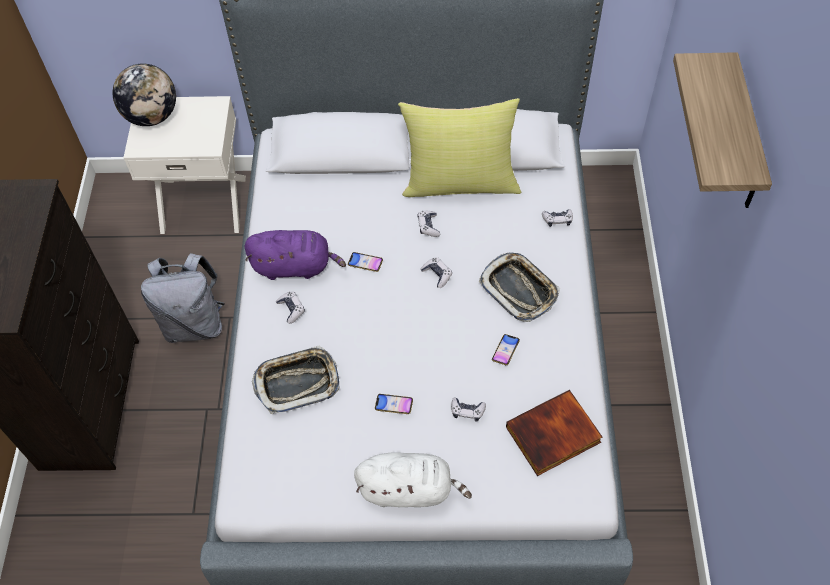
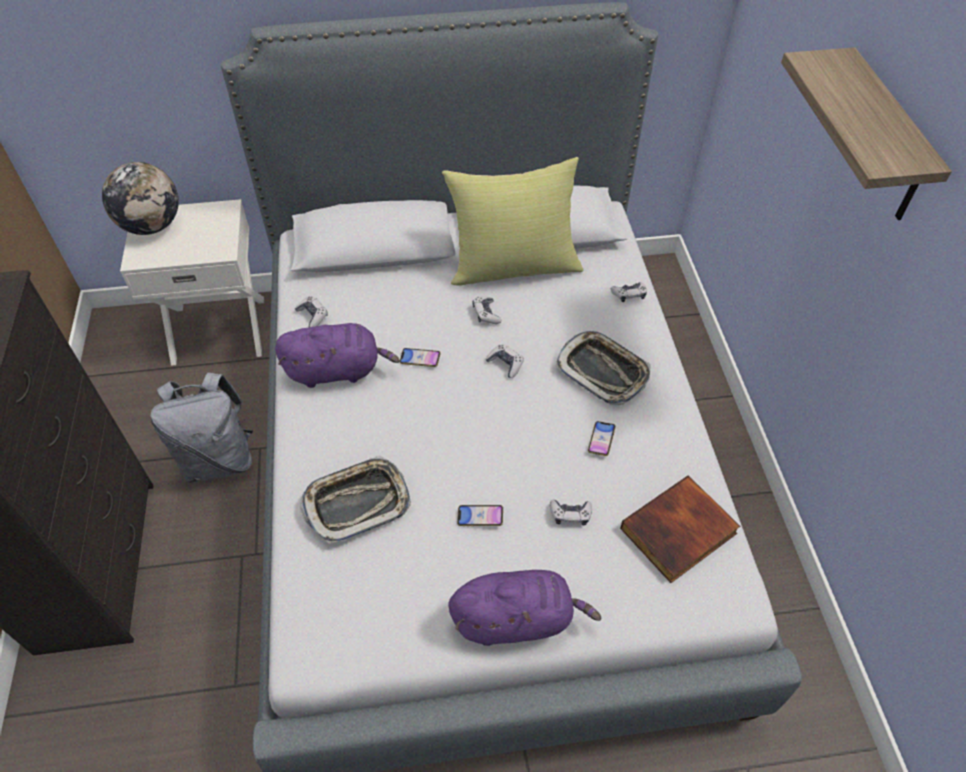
camera: 10 degrees left, 5 degrees down
game controller [276,291,305,324] -> game controller moved to [295,296,328,327]
white plush toy [354,452,472,507] -> purple plush toy [449,570,601,646]

